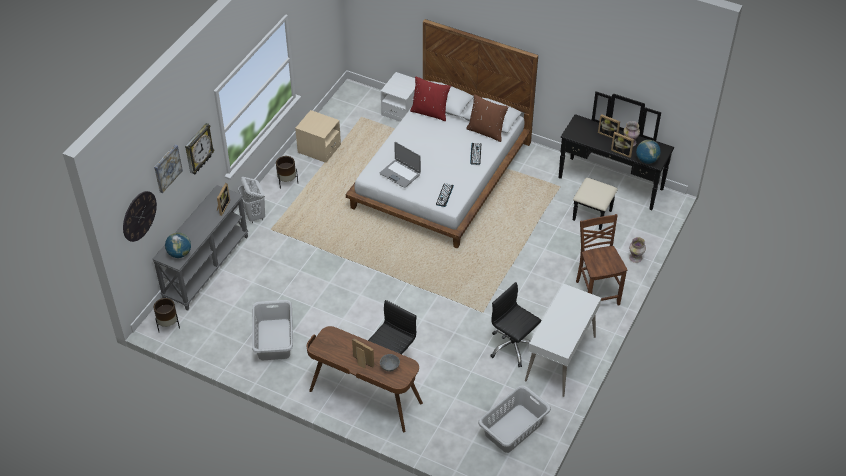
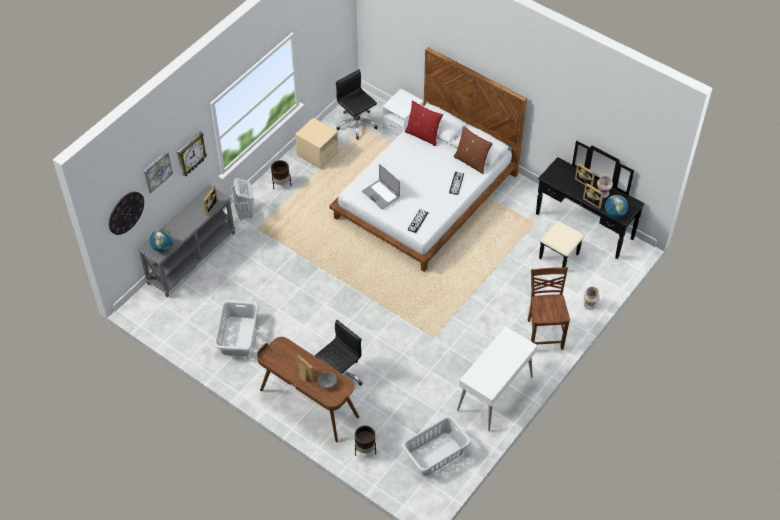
camera: 10 degrees right, 5 degrees up
brown planter [153,298,180,332] -> brown planter moved to [355,426,376,456]
black office chair [490,282,541,367] -> black office chair moved to [336,69,378,140]

